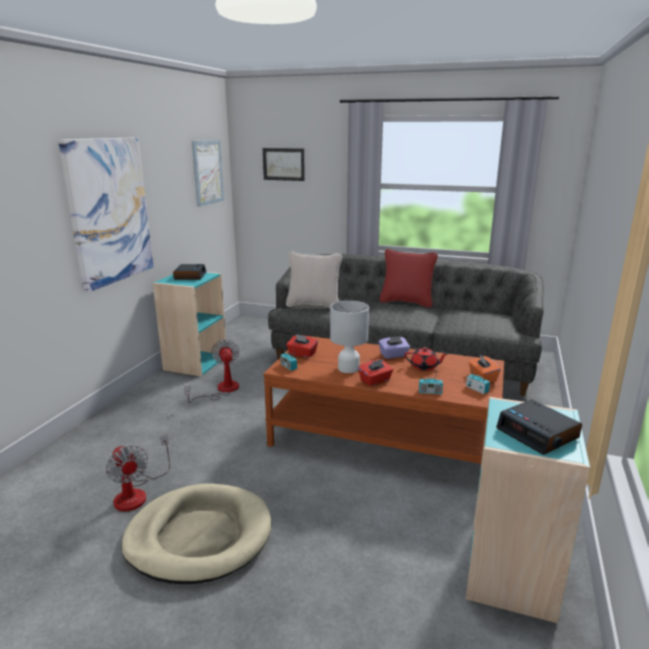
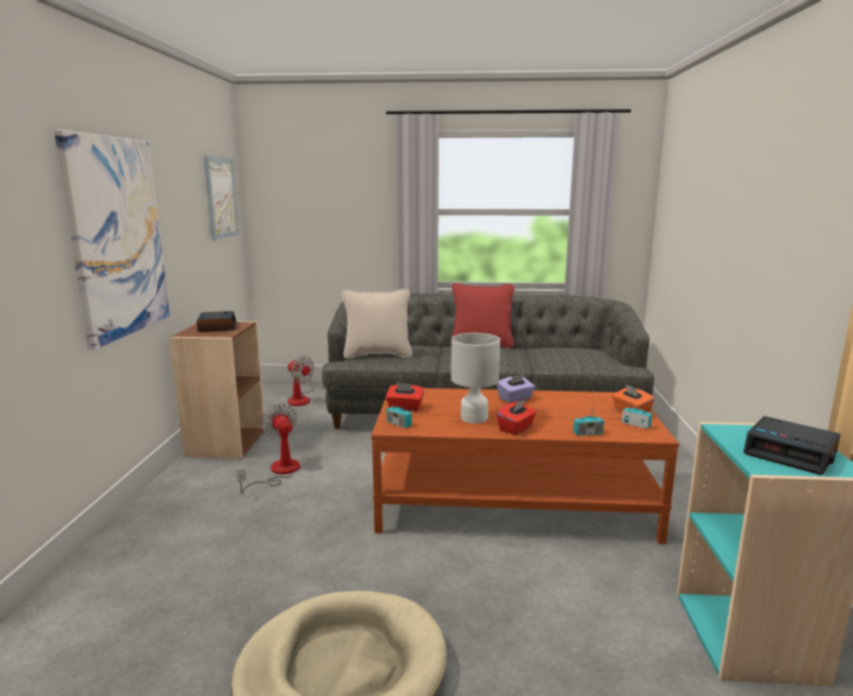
camera: 15 degrees left, 5 degrees down
fan [106,434,170,511] -> fan moved to [288,356,314,406]
turquoise bookcase [153,272,226,376] -> brown bookcase [169,321,265,459]
picture [263,148,305,181] -> none
red teapot [404,347,449,371] -> none

